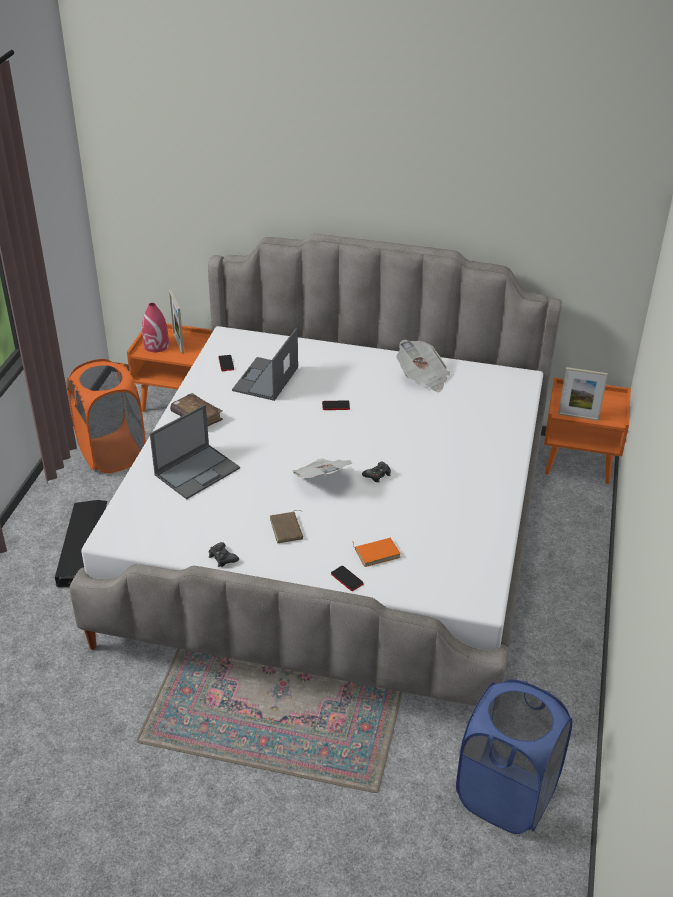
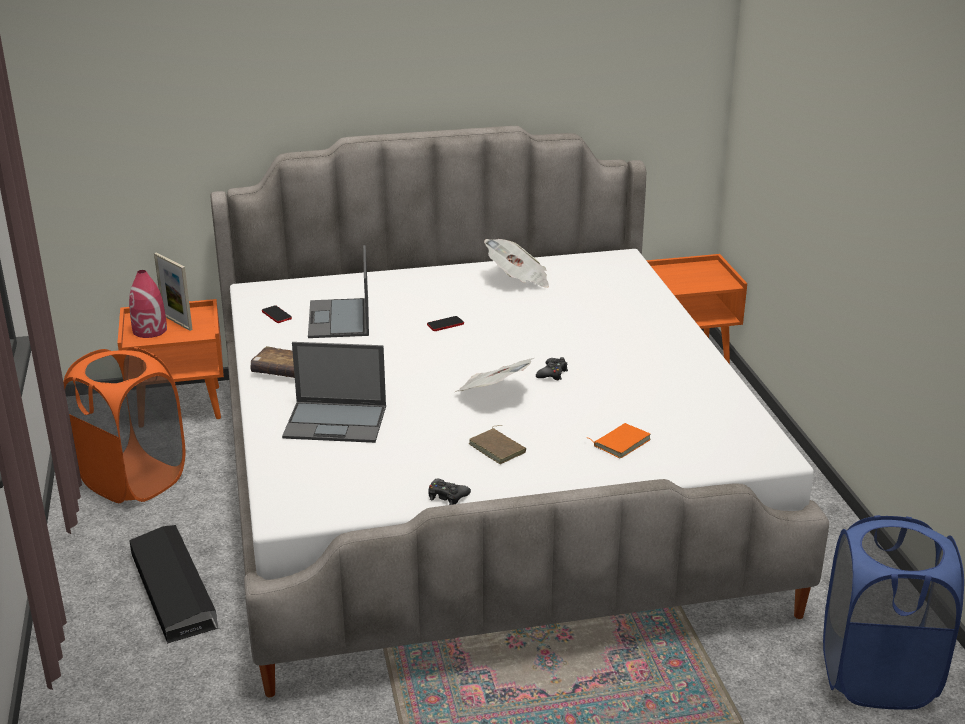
camera: 25 degrees left, 10 degrees down
laptop [150,404,240,499] -> laptop turned 75 degrees clockwise [282,342,386,443]
phone [331,566,363,591] -> none
picture frame [558,367,608,421] -> none

